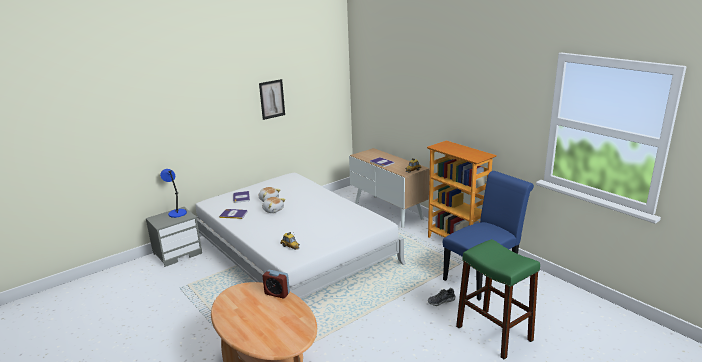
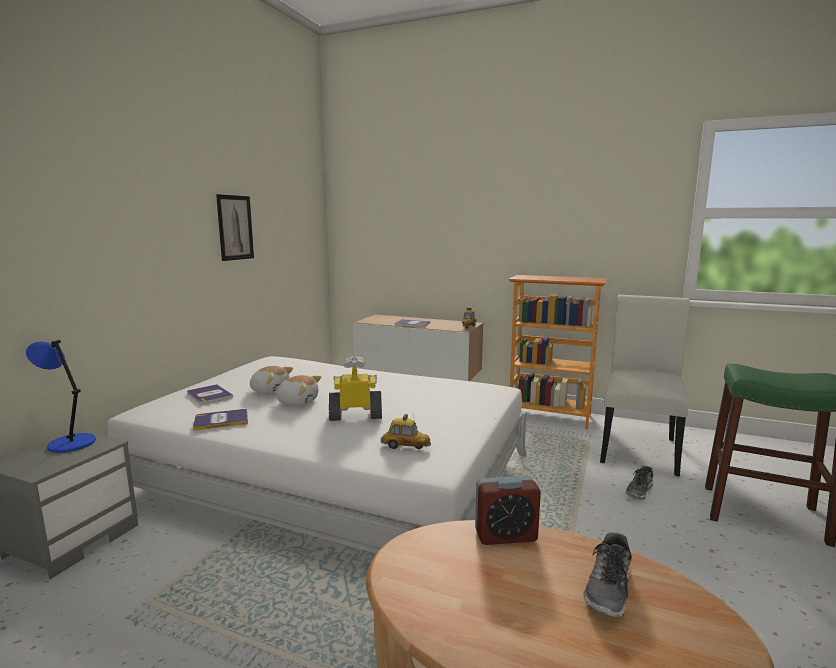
camera: 30 degrees left, 10 degrees down
blue chair [443,171,534,301] -> white chair [600,295,690,476]
none -> toy robot [329,356,382,421]
none -> shoe [583,532,632,617]

